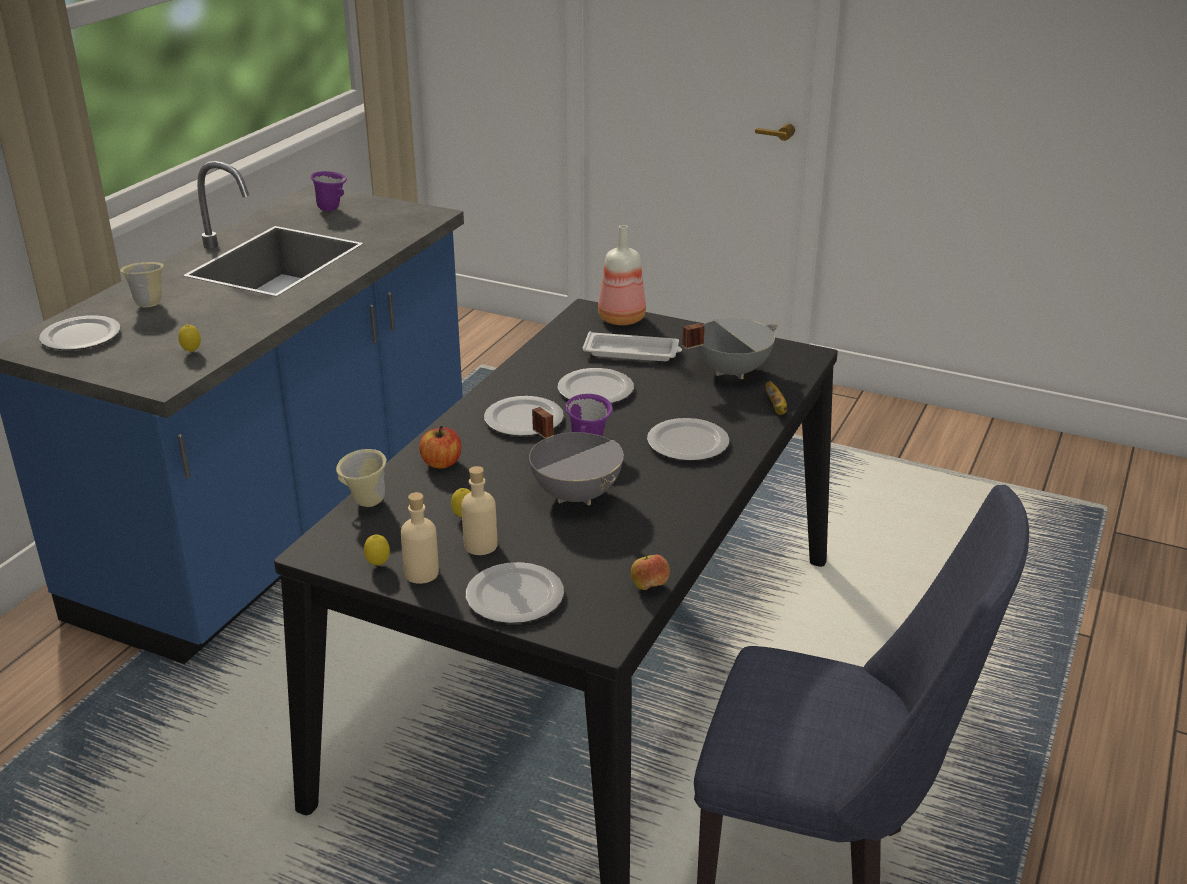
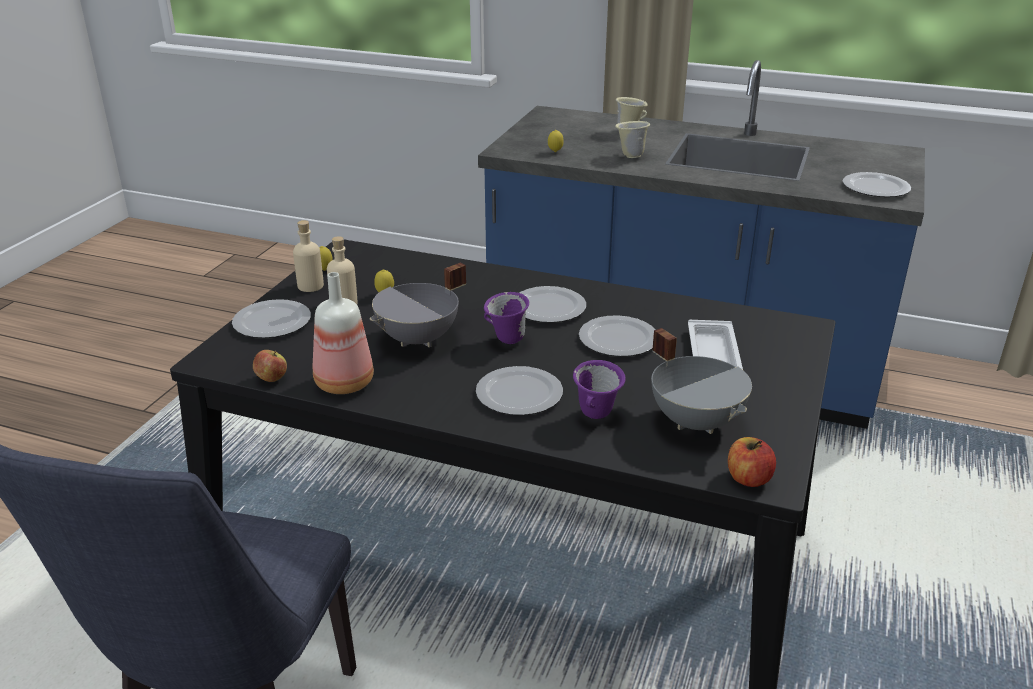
camera: 85 degrees right, 0 degrees up
plate [39,315,120,350] -> plate moved to [843,172,911,197]
purple mug [311,171,347,211] -> purple mug moved to [573,360,626,419]
beige mug [336,449,387,507] -> beige mug moved to [615,121,650,158]
apple [419,426,462,469] -> apple moved to [728,437,776,487]
bottle [598,225,646,325] -> bottle moved to [313,272,374,394]
banana [765,381,787,415] -> none

